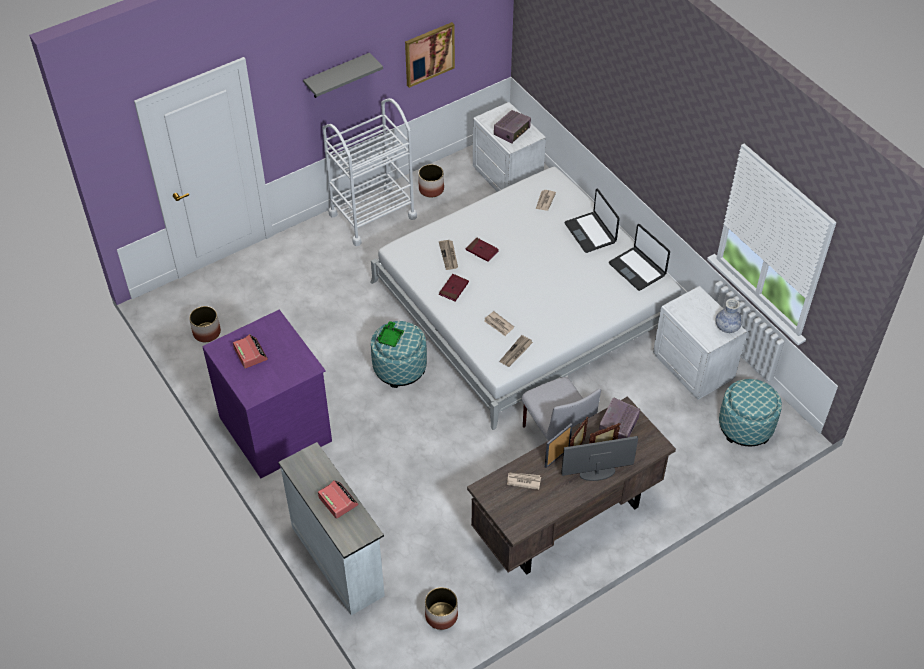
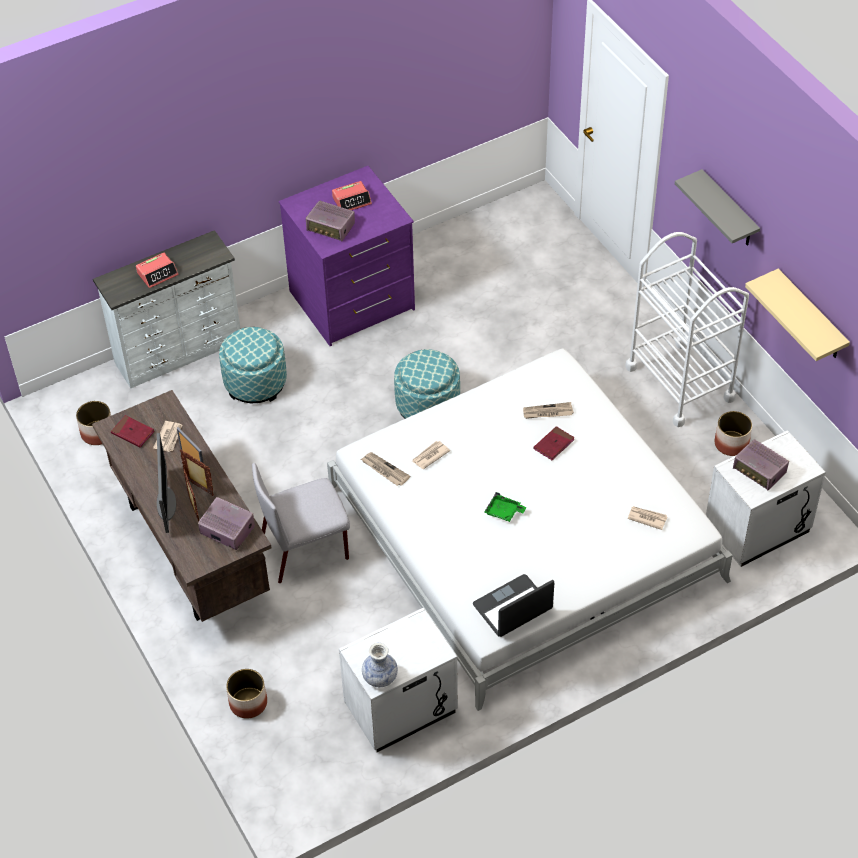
camera: 95 degrees right, 0 degrees up
planter [189,306,221,342] -> planter moved to [226,669,267,718]
green tray [376,321,404,347] -> green tray moved to [484,492,527,522]
picture [405,22,455,88] -> beige shelf [745,269,850,361]
red book [439,274,469,302] -> red book moved to [111,415,155,447]
laptop [565,189,620,253] -> none
ottoman [719,379,782,446] -> ottoman moved to [219,327,287,403]
none -> radio [306,201,355,242]

